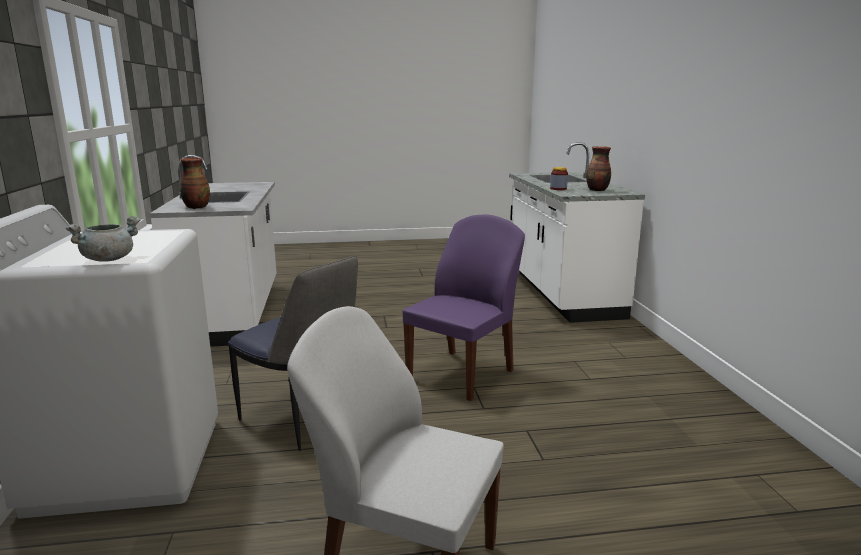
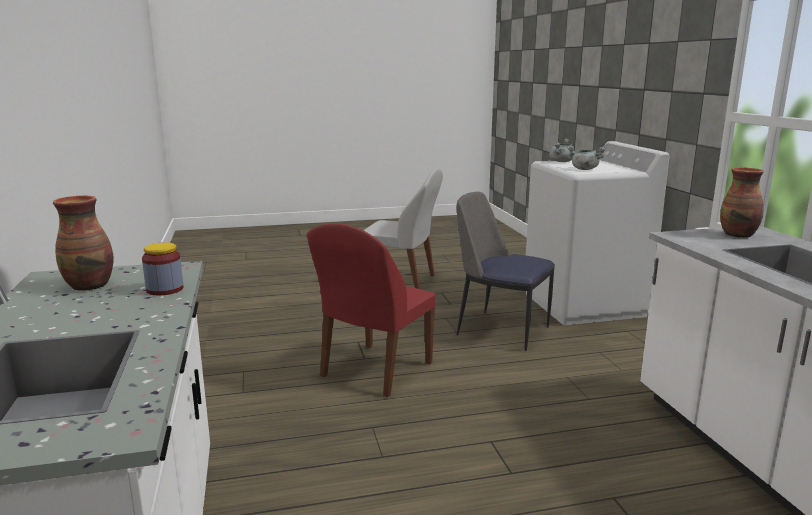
camera: 175 degrees right, 0 degrees up
purple chair [403,215,525,401] -> red chair [307,223,436,397]
none -> grey cooking pot [567,146,606,170]

